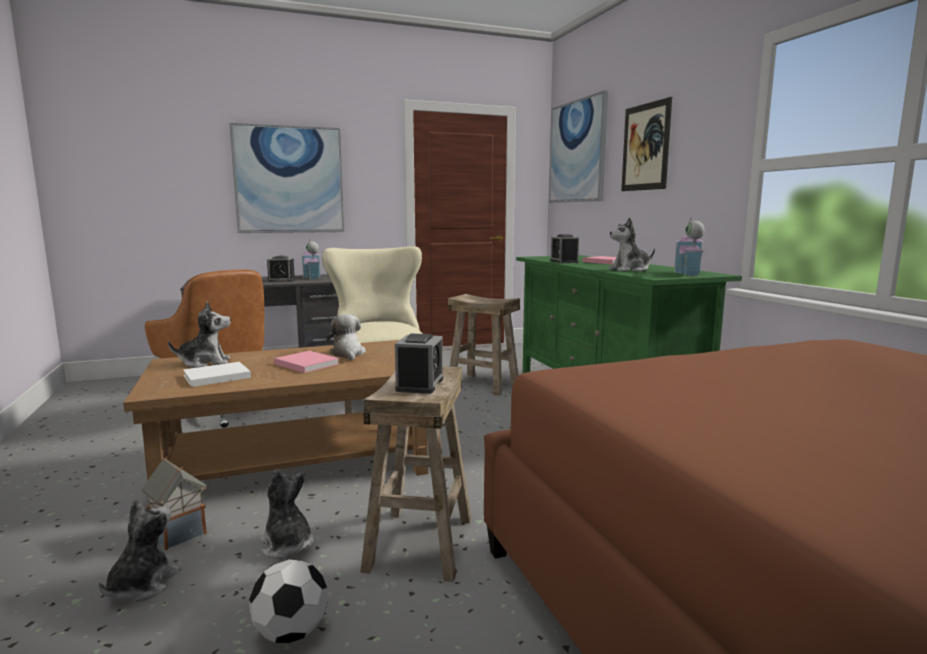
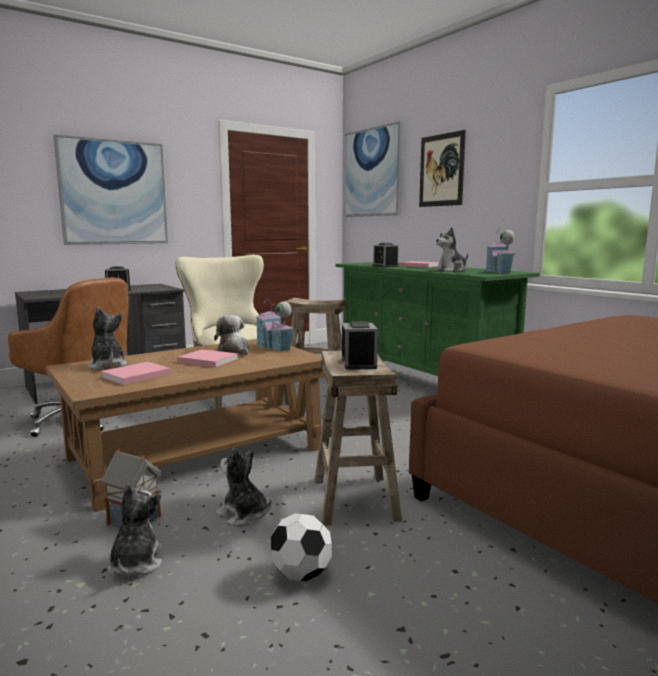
camera: 15 degrees left, 0 degrees up
plush toy [168,301,231,368] -> plush toy turned 90 degrees counterclockwise [88,307,128,370]
white book [183,362,251,387] -> pink book [101,362,171,385]
toy house [301,239,320,279] -> toy house moved to [255,299,294,351]

